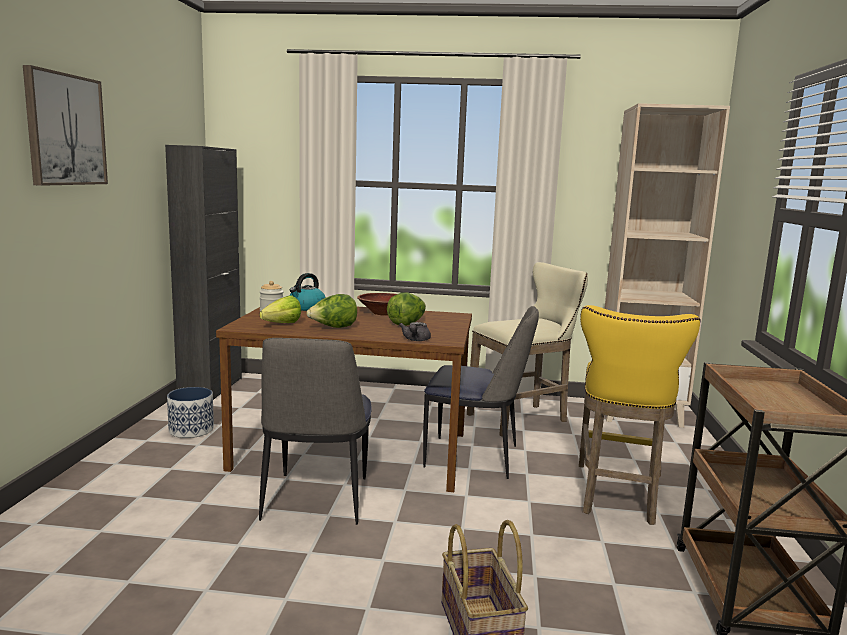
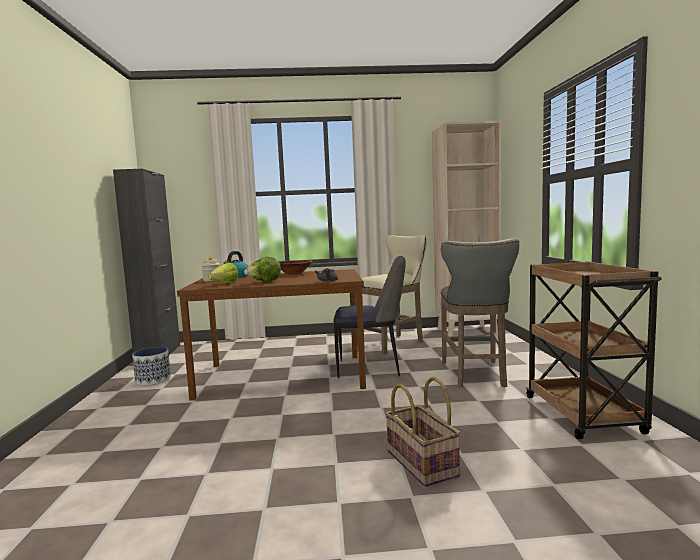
camera: 10 degrees left, 5 degrees down
picture [23,65,108,186] -> none
chair [259,338,372,525] -> none
lettuce [387,293,426,326] -> none
yellow stool [579,305,701,525] -> grey stool [441,238,519,388]

